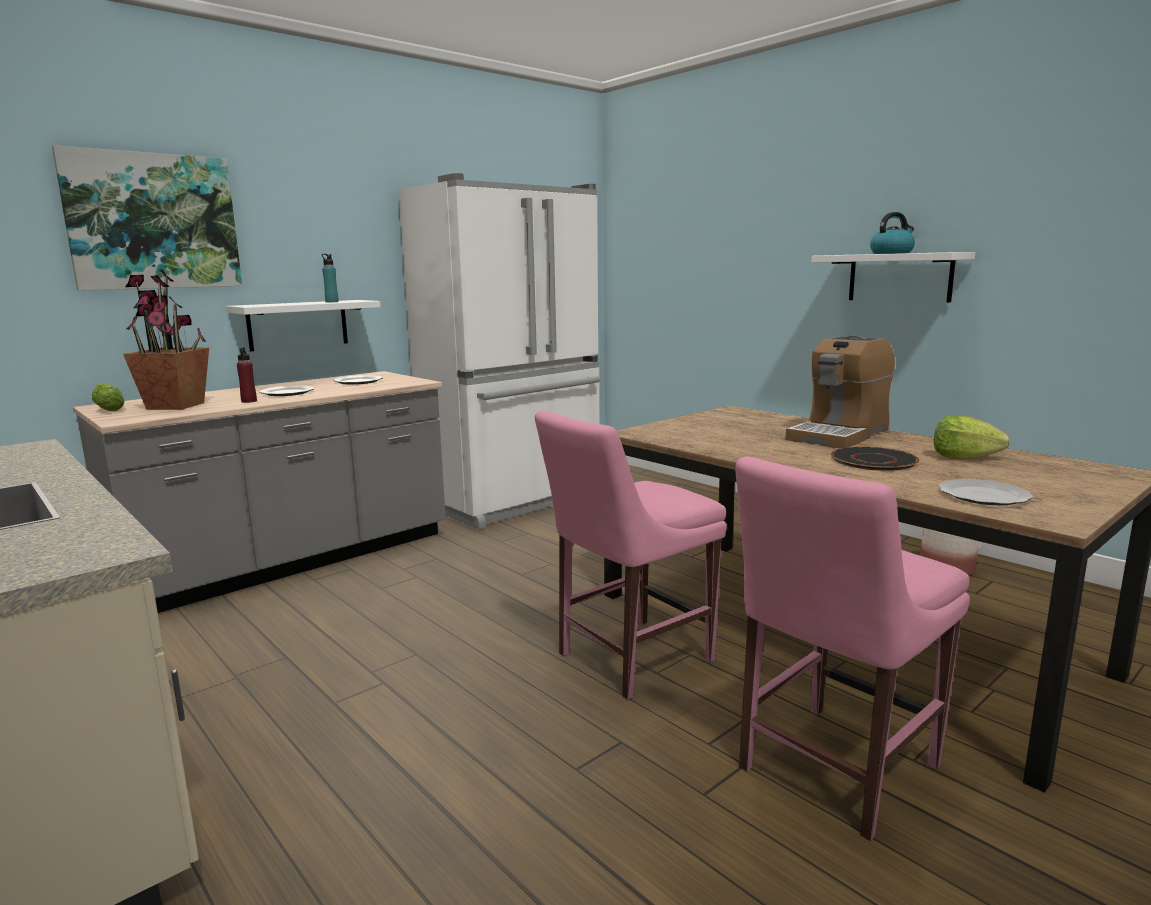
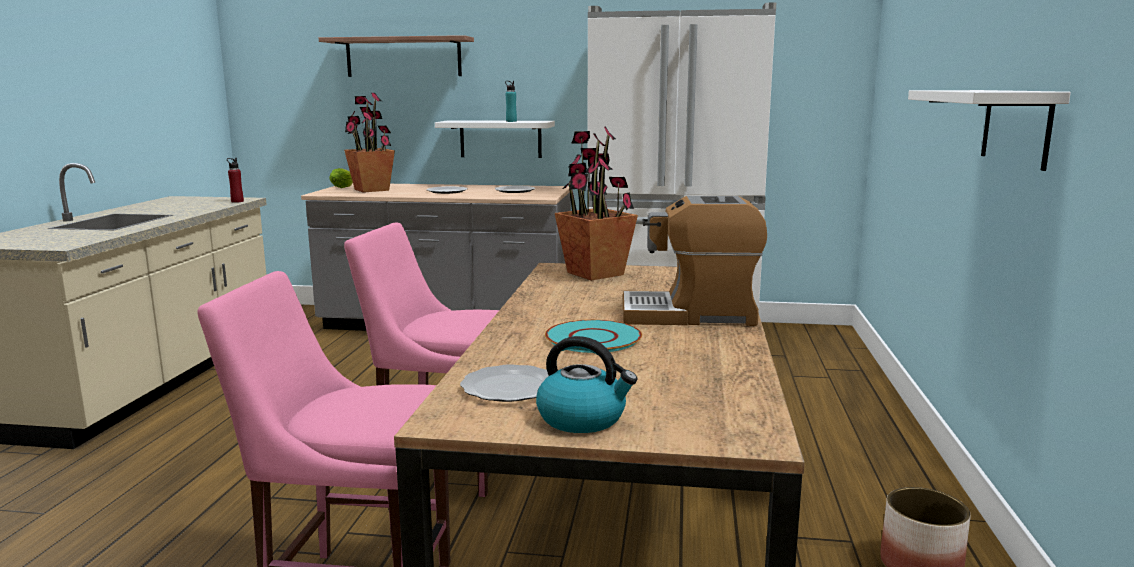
camera: 50 degrees right, 0 degrees up
picture [52,145,242,291] -> shelf [319,35,474,77]
red bottle [237,347,257,403] -> red bottle moved to [227,158,244,203]
black plate [831,447,919,471] -> turquoise plate [545,320,642,353]
kettle [870,212,915,254] -> kettle moved to [536,336,637,433]
lettuce [934,415,1010,460] -> none
none -> potted plant [555,126,638,281]

